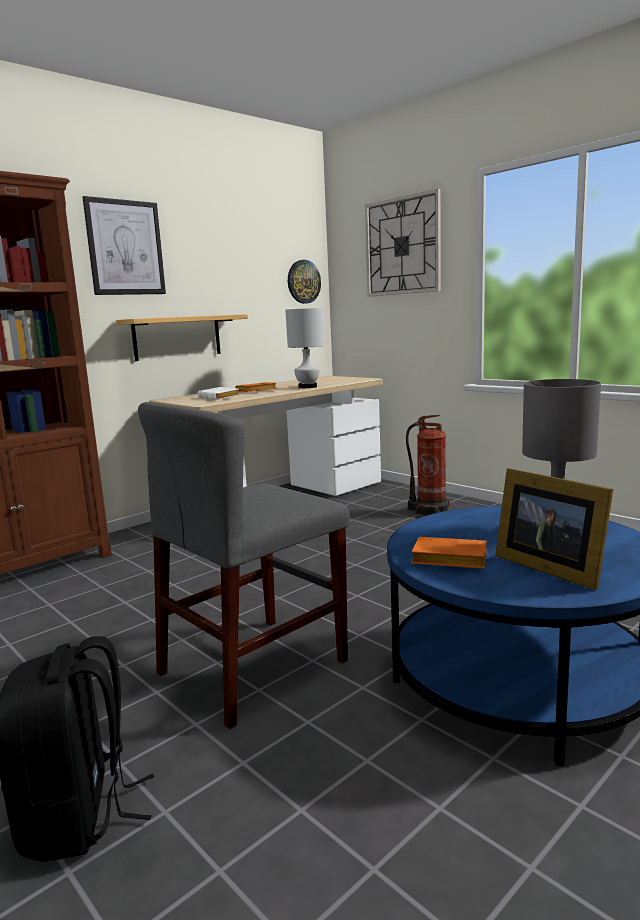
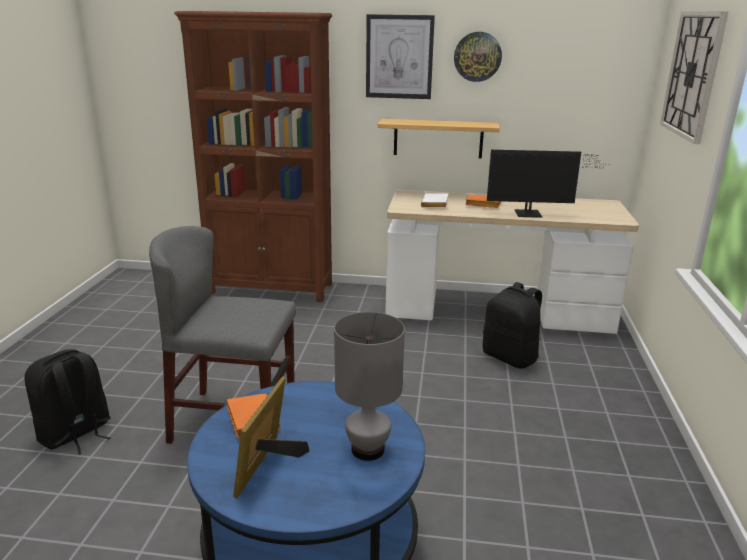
camera: 50 degrees right, 10 degrees up
white table lamp [285,308,324,388] -> monitor [487,150,610,218]
wall clock [288,260,321,304] -> wall clock moved to [454,32,502,82]
fire extinguisher [406,415,449,516] -> none
none -> black backpack [483,282,542,369]

